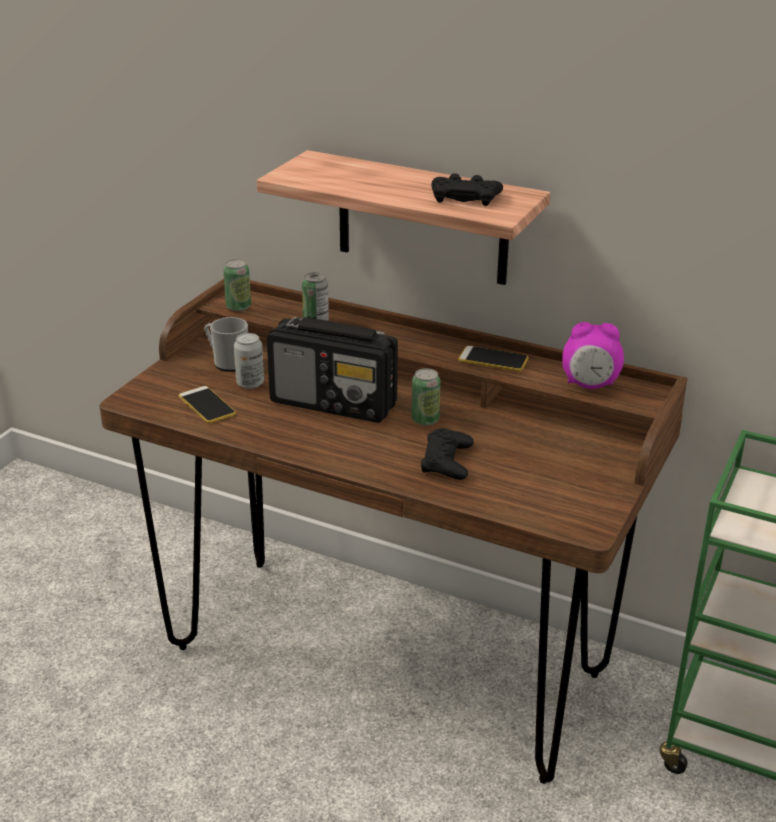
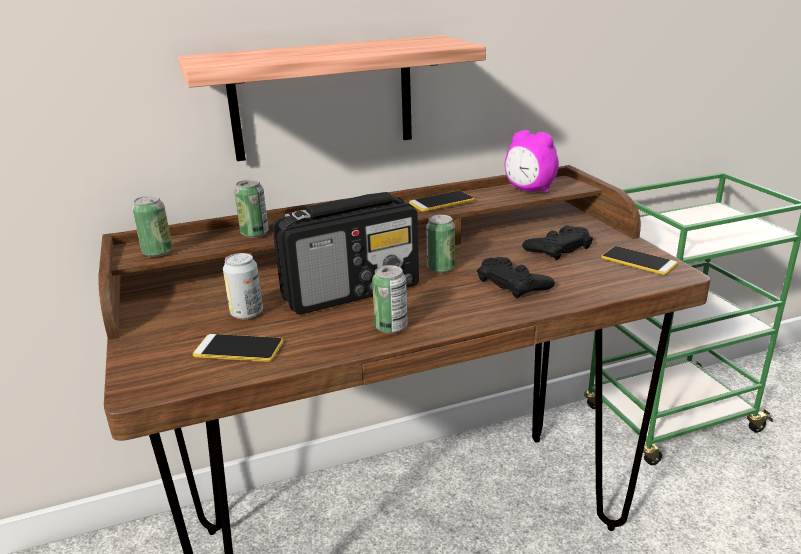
camera: 45 degrees left, 5 degrees down
mug [205,317,248,372] -> none
black game controller [431,173,503,206] -> black game controller moved to [522,226,593,260]
alarm clock [562,322,624,389] -> alarm clock turned 75 degrees clockwise [505,130,559,192]
none -> can [372,265,408,334]
none -> phone [601,246,678,275]

